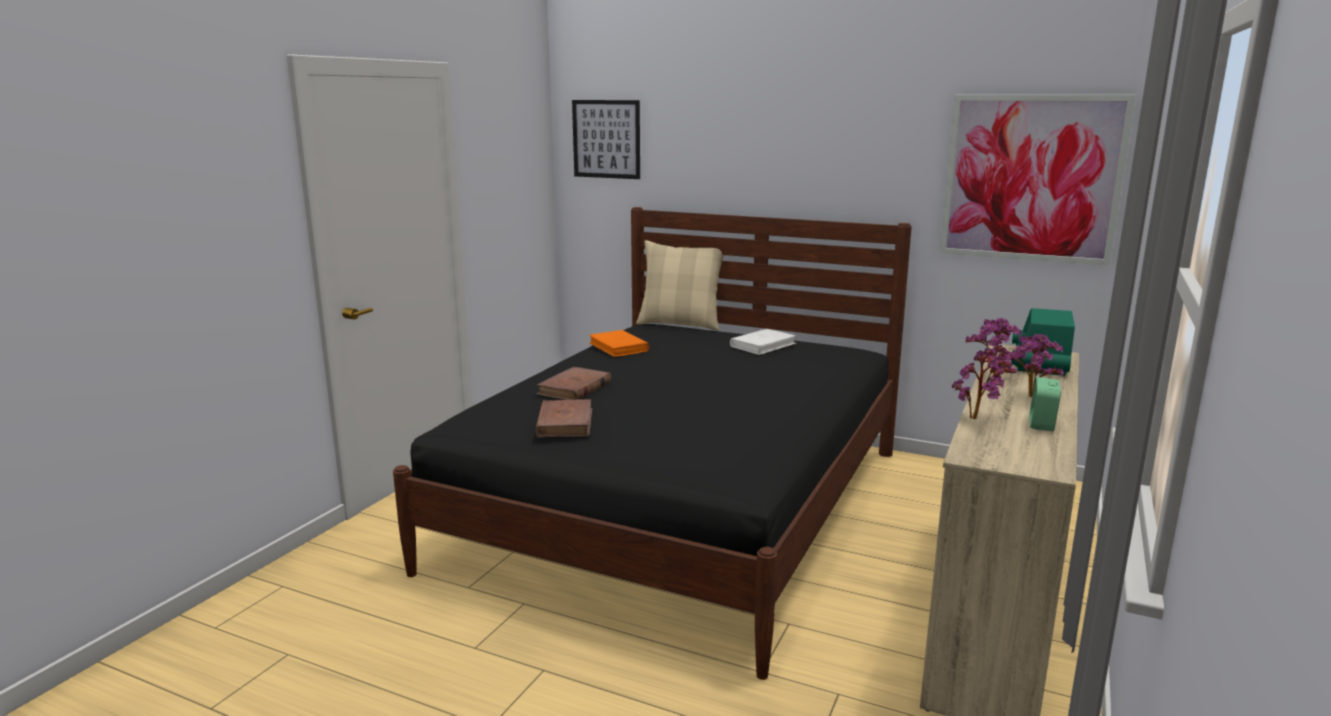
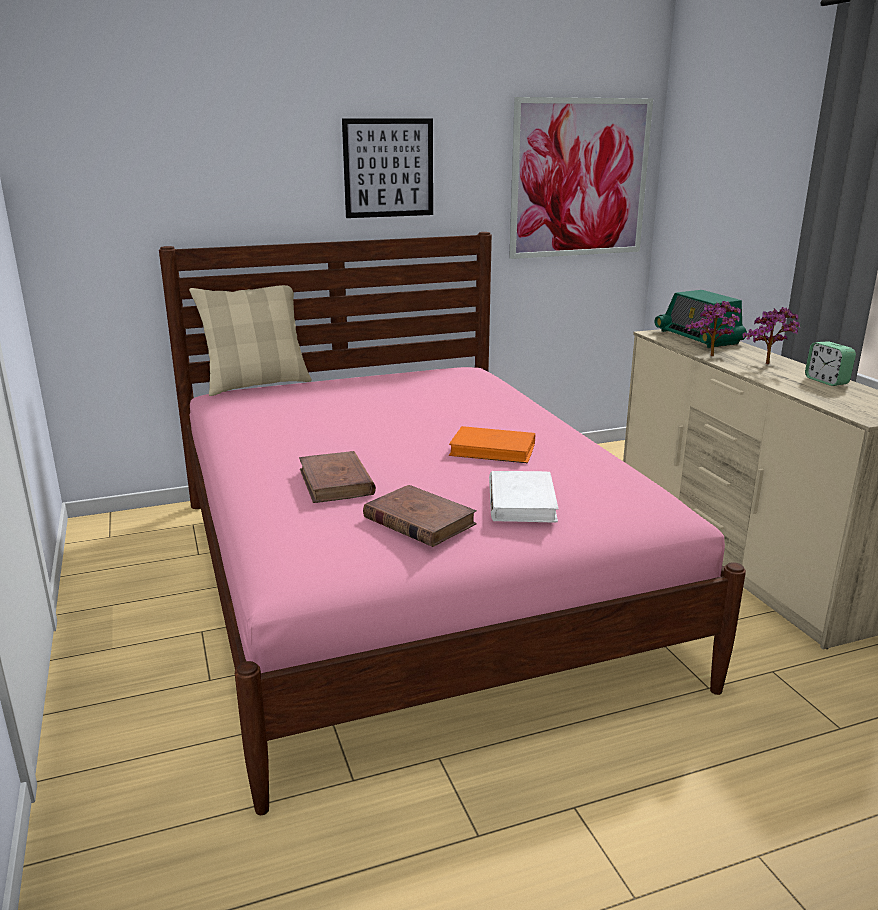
camera: 45 degrees left, 5 degrees up
black bed [393,207,912,680] -> pink bed [159,232,746,815]
picture [572,100,640,179] -> picture moved to [342,118,433,218]
orange book [589,330,649,357] -> orange book moved to [449,426,535,464]
white book [730,329,797,355] -> white book moved to [489,471,559,522]
potted plant [952,348,1017,419] -> none

